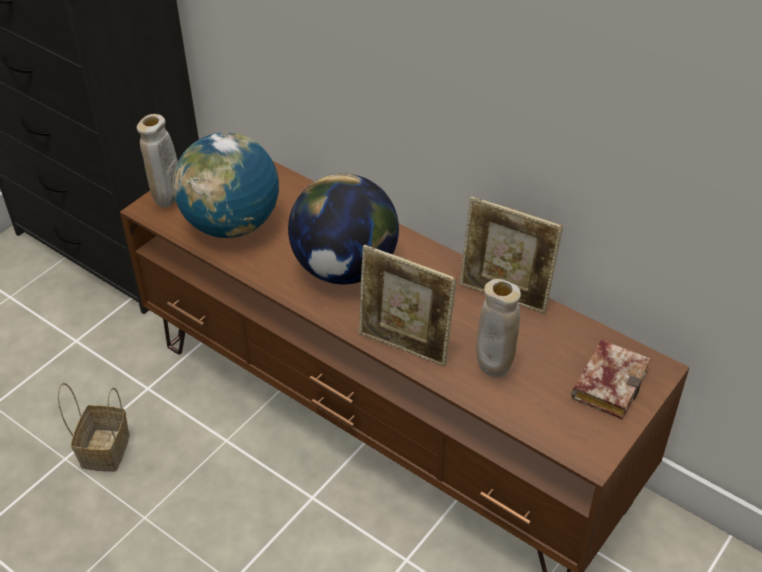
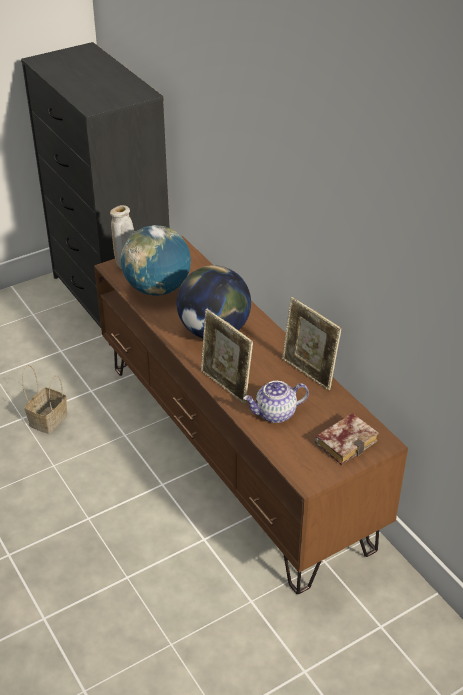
camera: 20 degrees right, 5 degrees down
beige vase [476,279,521,377] -> teapot [243,381,309,423]

